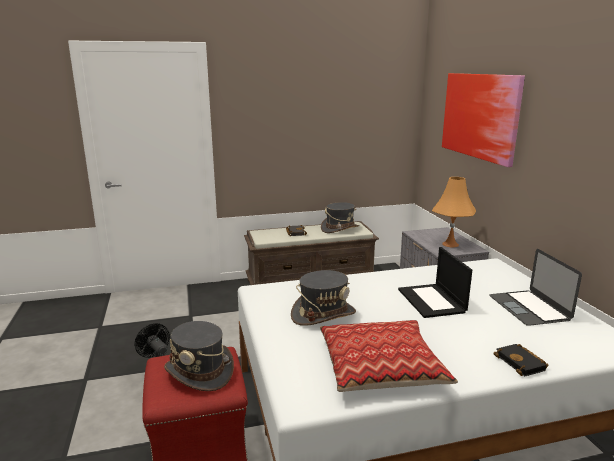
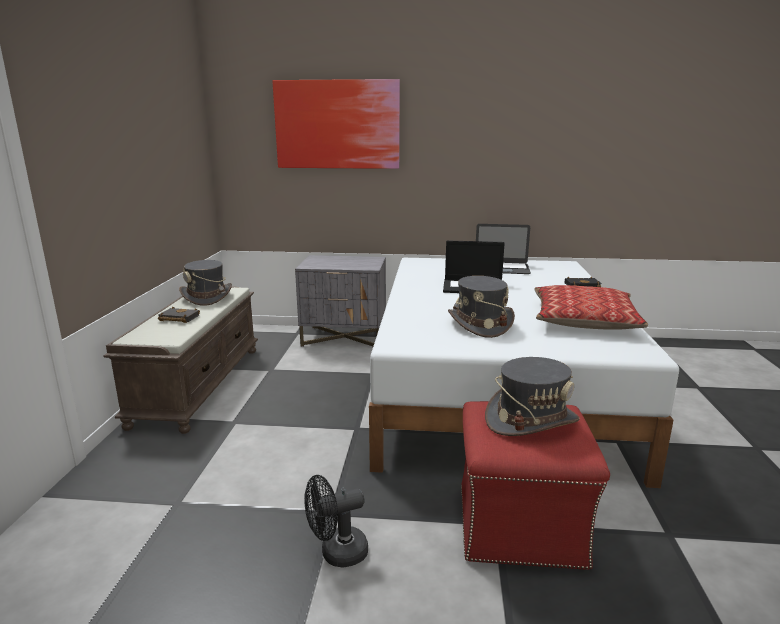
camera: 70 degrees left, 0 degrees up
orange table lamp [432,177,476,248] -> none

